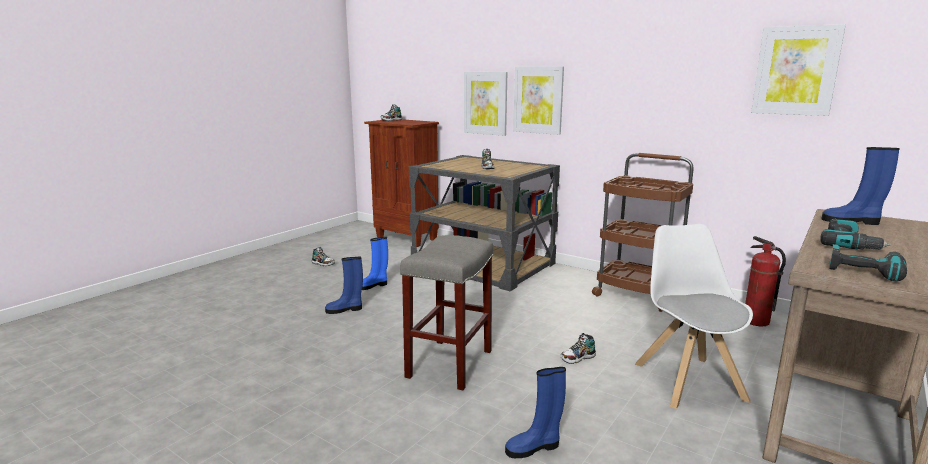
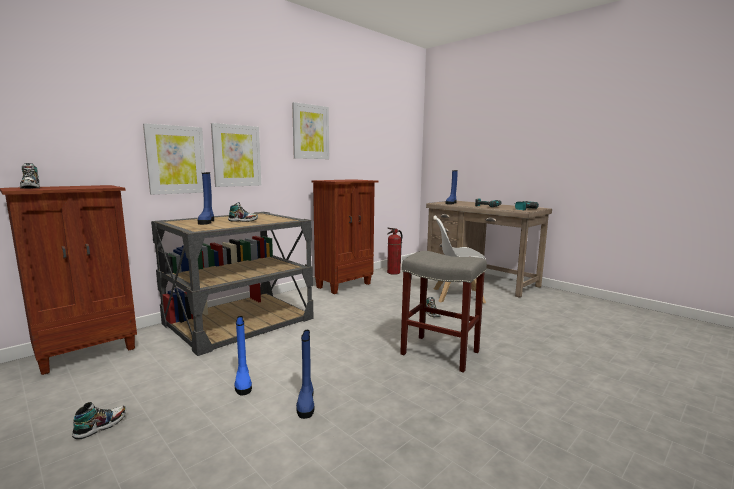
camera: 80 degrees left, 5 degrees down
blue boot [505,367,566,458] -> blue boot moved to [198,172,214,225]
brown cart [592,153,693,312] -> brown cabinet [312,179,378,294]
picture [751,24,846,116] -> picture moved to [292,102,329,159]

